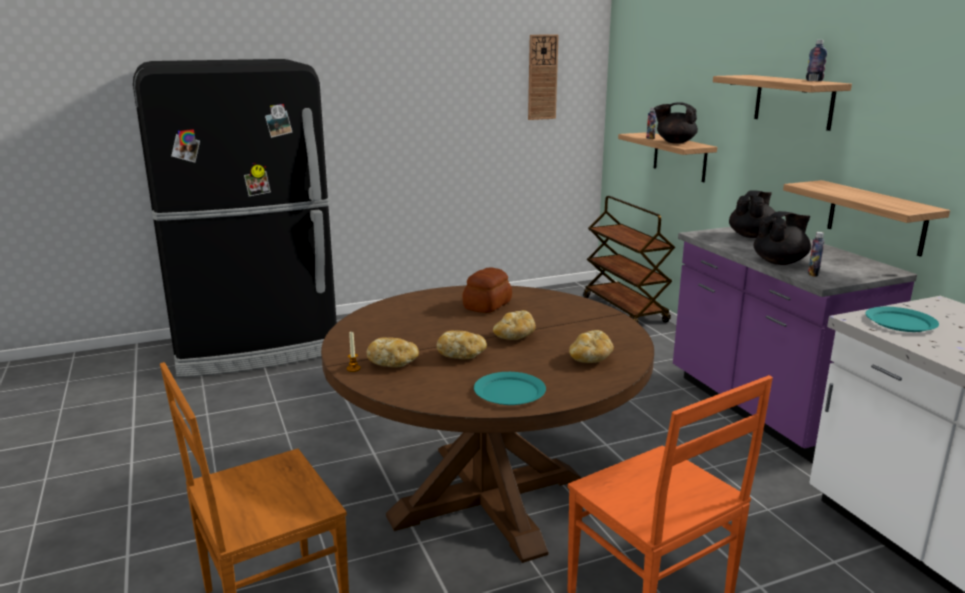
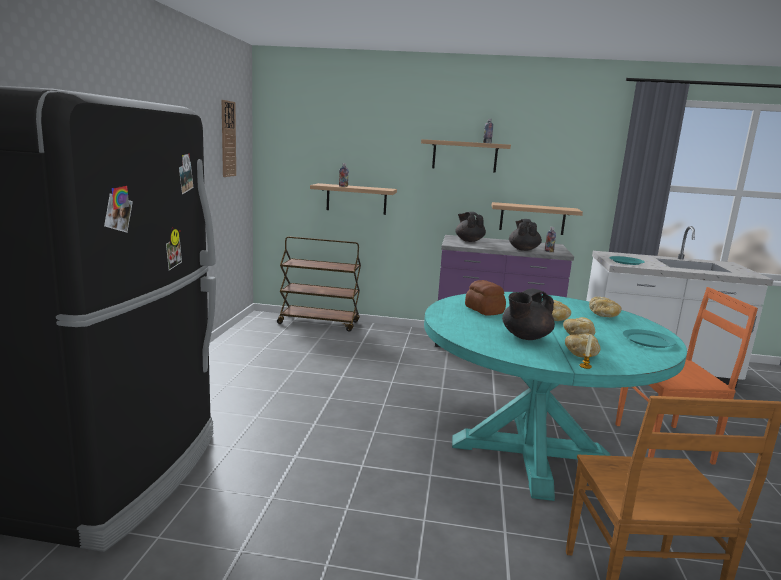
camera: 60 degrees left, 5 degrees down
brown dining table [321,285,654,563] -> turquoise dining table [424,292,687,501]
black teapot [654,102,698,144] -> black teapot moved to [502,288,555,340]

